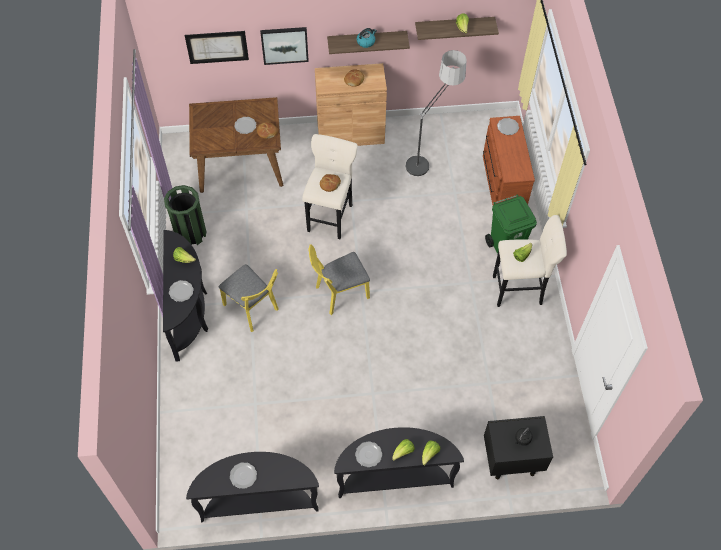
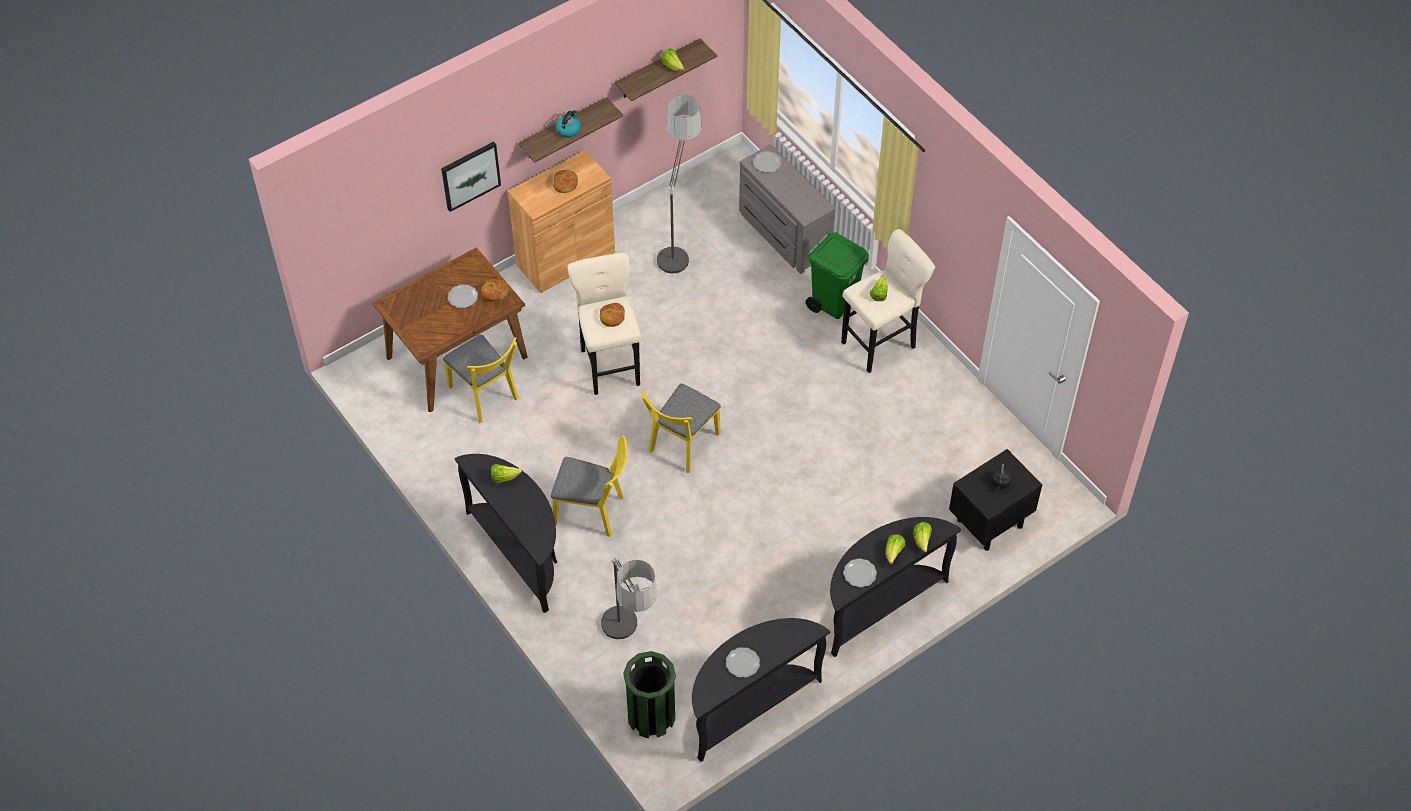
camera: 30 degrees left, 5 degrees down
green trash can [164,185,206,245] -> green trash can moved to [623,651,676,738]
plate [169,280,194,302] -> none
picture [185,31,249,64] -> none
brown dresser [483,116,535,205] -> grey dresser [739,144,836,274]
none -> yellow chair [443,335,519,423]
none -> floor lamp [601,556,658,640]

